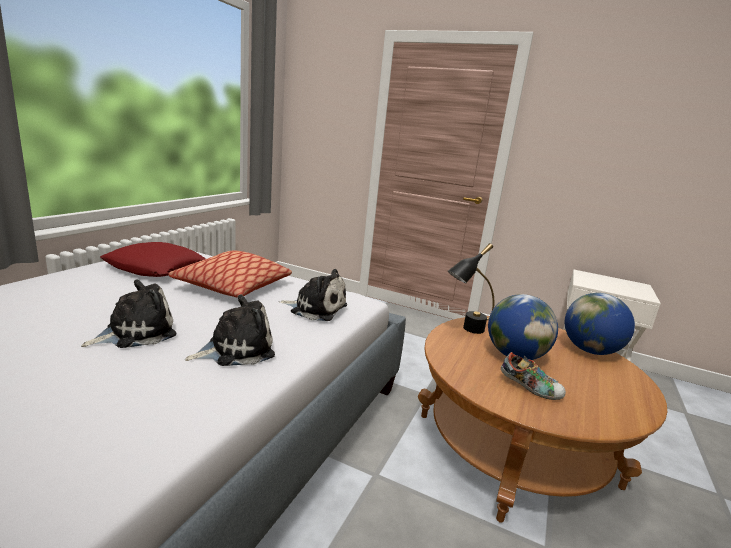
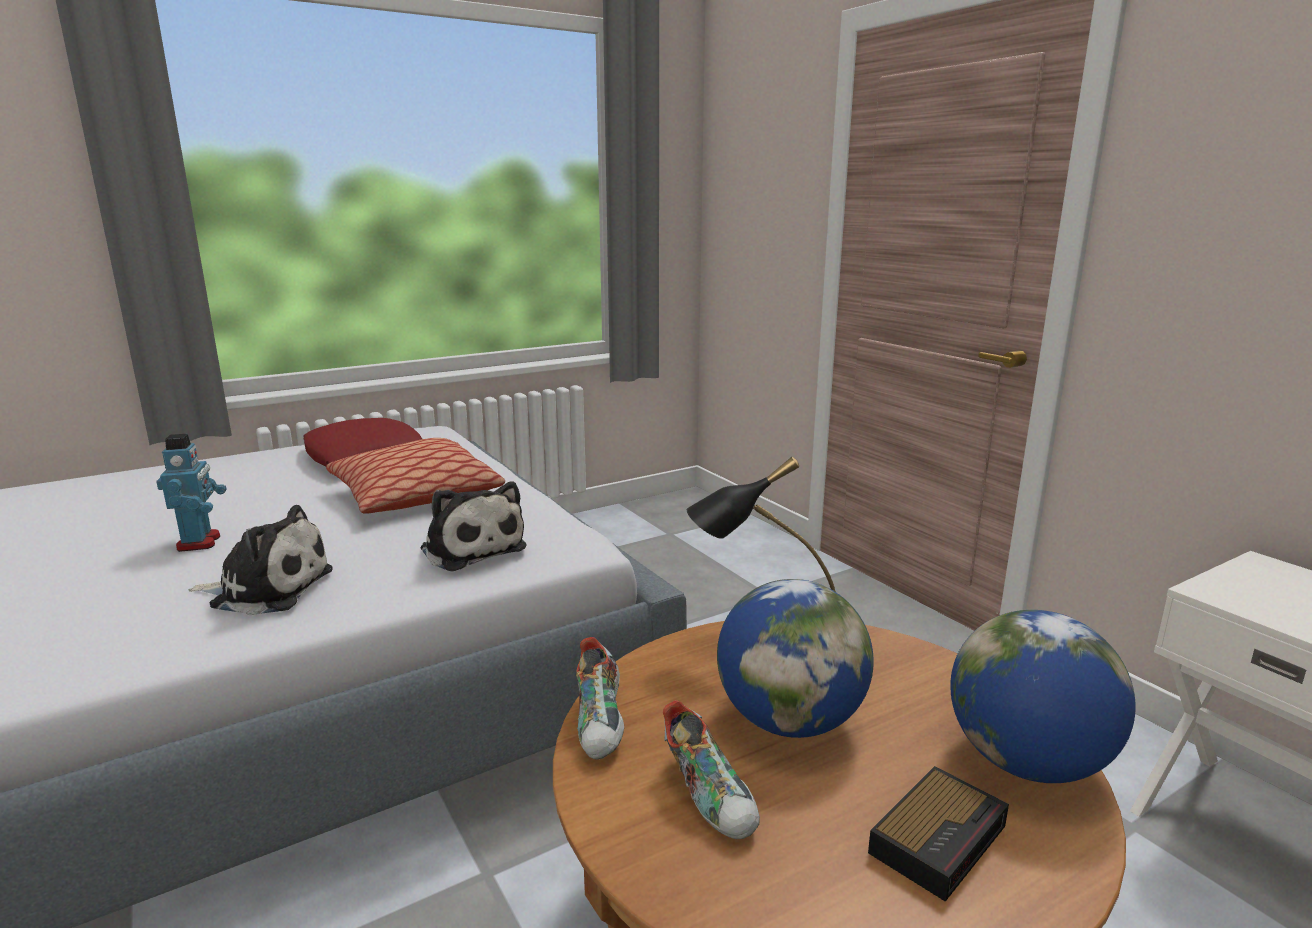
camera: 35 degrees right, 0 degrees up
plush toy [81,279,176,348] -> toy robot [156,434,227,552]
none -> shoe [576,637,624,760]
none -> alarm clock [868,766,1009,902]

